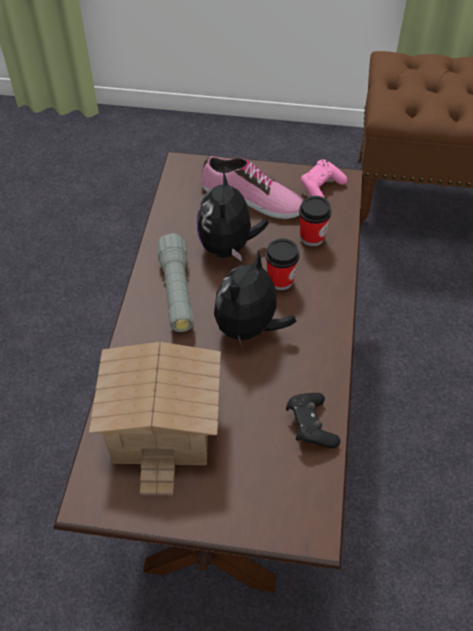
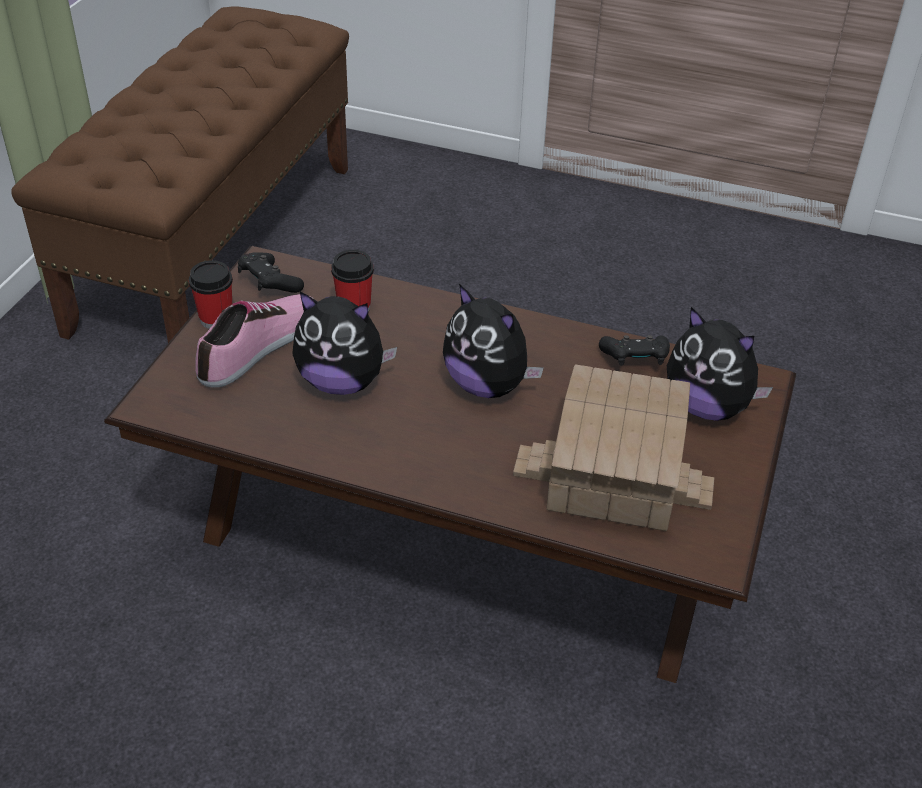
camera: 80 degrees left, 10 degrees down
grey flashlight [157,233,194,332] -> none
cup [265,238,300,290] -> cup moved to [189,260,233,329]
pink game controller [300,159,347,198] -> black game controller [238,252,304,293]
none -> plush toy [667,307,773,421]

